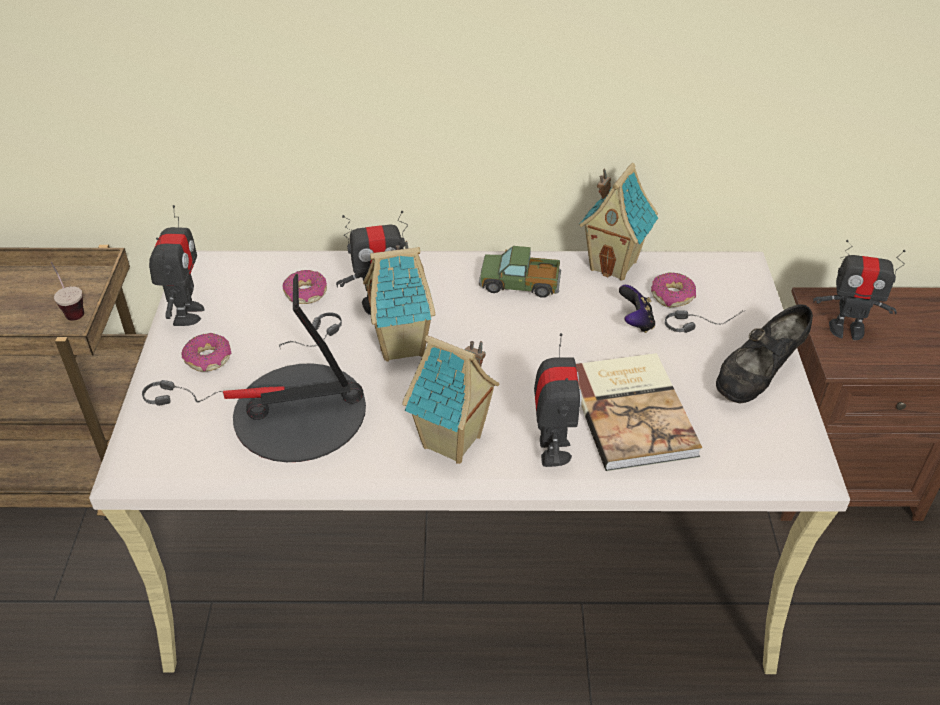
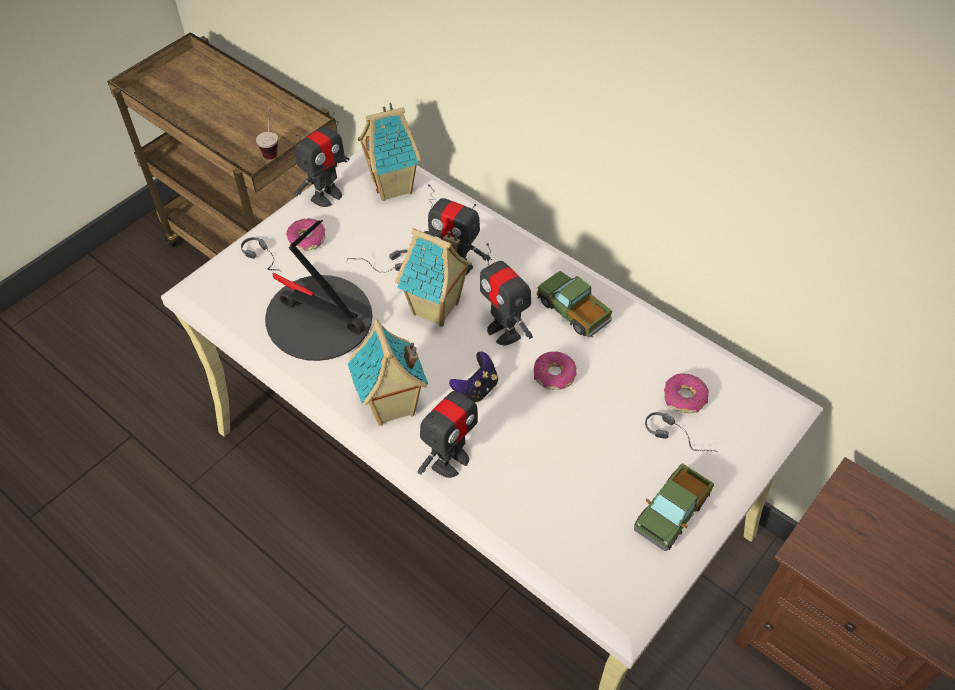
camera: 40 degrees right, 10 degrees up
donut [282,270,327,304] -> donut moved to [534,352,577,390]
book [576,353,702,471] -> none
toy house [579,163,658,281] -> toy house moved to [358,102,421,201]
game controller [619,285,655,333] -> game controller moved to [449,352,498,403]
black shoe [716,304,813,404] -> toy truck [634,463,714,551]
toy robot [813,240,905,340] -> toy robot moved to [480,243,533,345]

